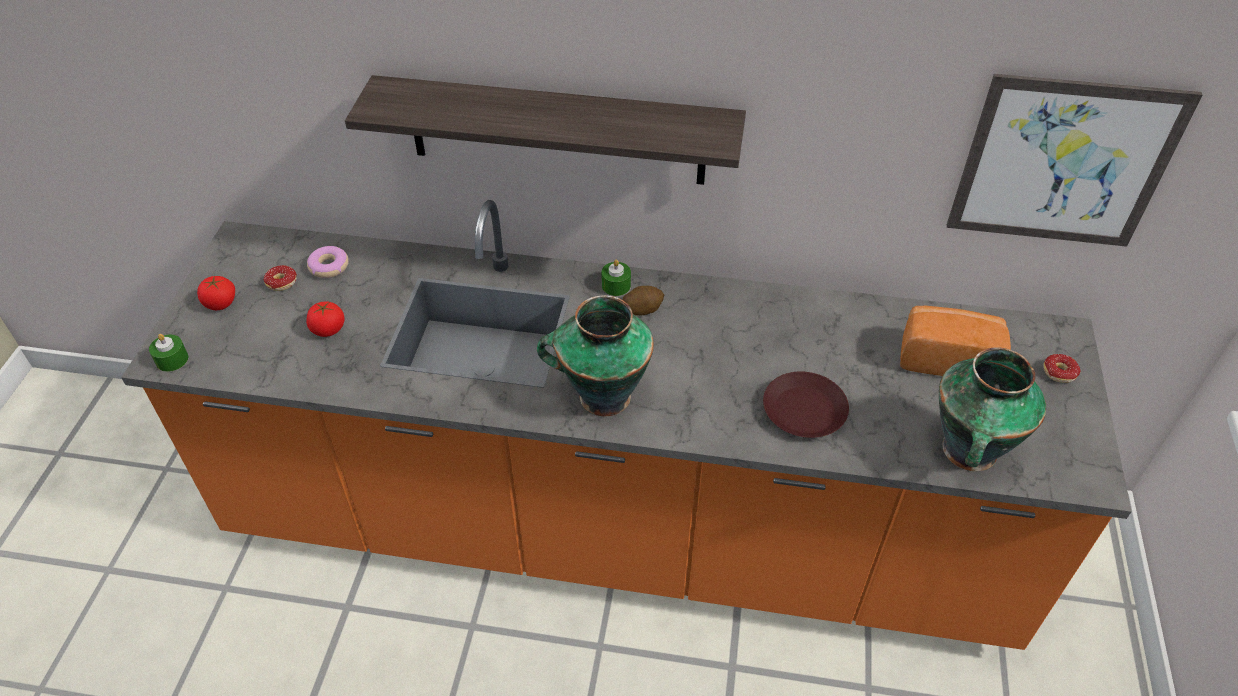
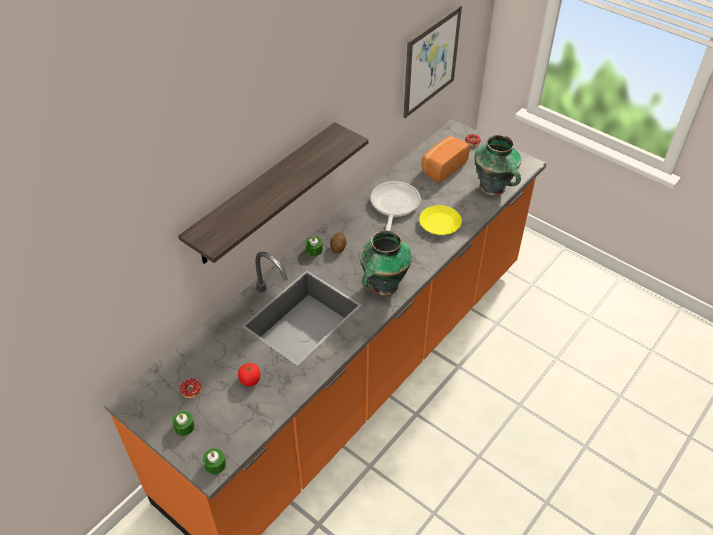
camera: 60 degrees left, 0 degrees up
tomato [197,276,235,310] -> green candle [172,411,195,436]
donut [307,246,349,278] -> none
brown plate [763,371,849,438] -> yellow plate [419,205,462,235]
none -> frying pan [370,181,421,231]

